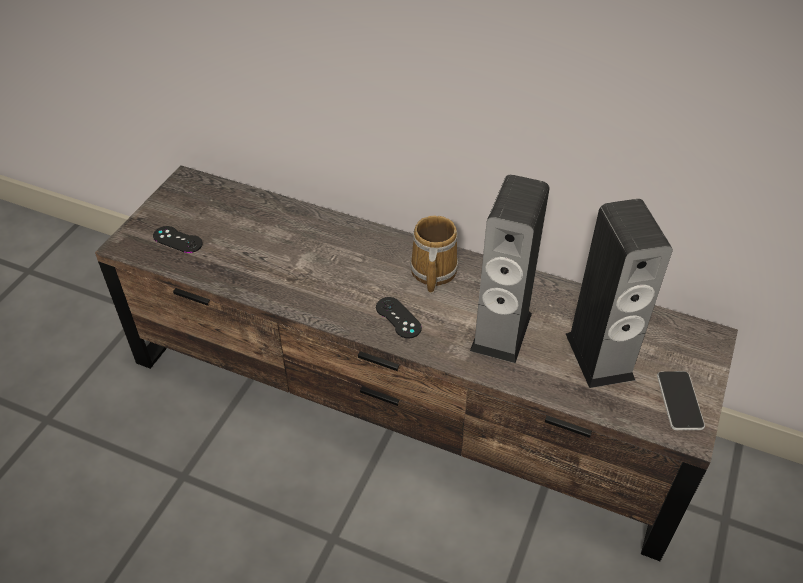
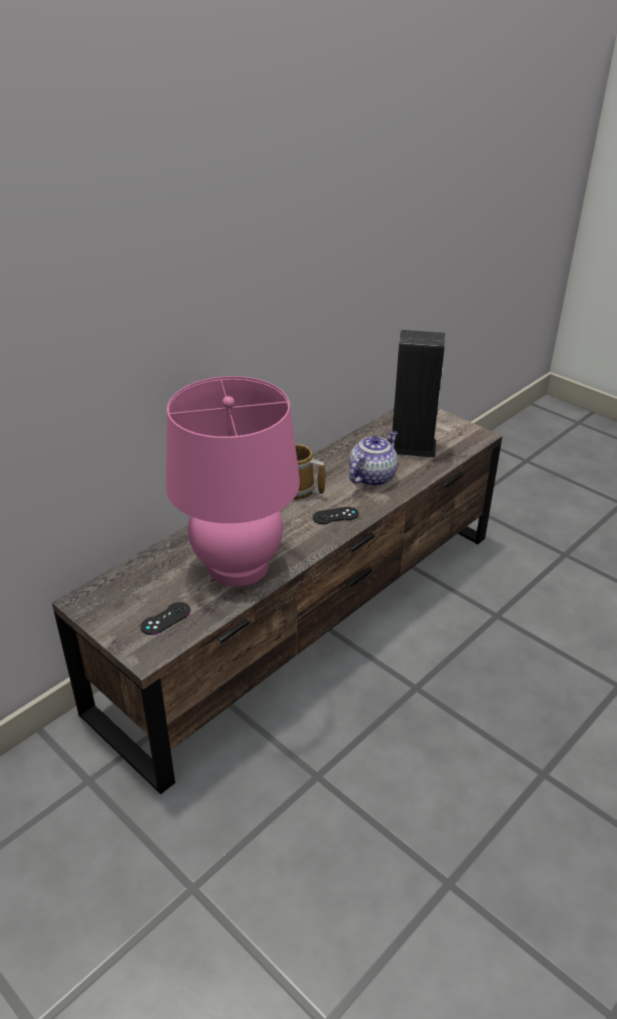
camera: 70 degrees left, 10 degrees down
speaker [470,175,549,363] -> teapot [349,431,398,486]
phone [657,371,705,430] -> none
none -> pink table lamp [166,376,300,587]

